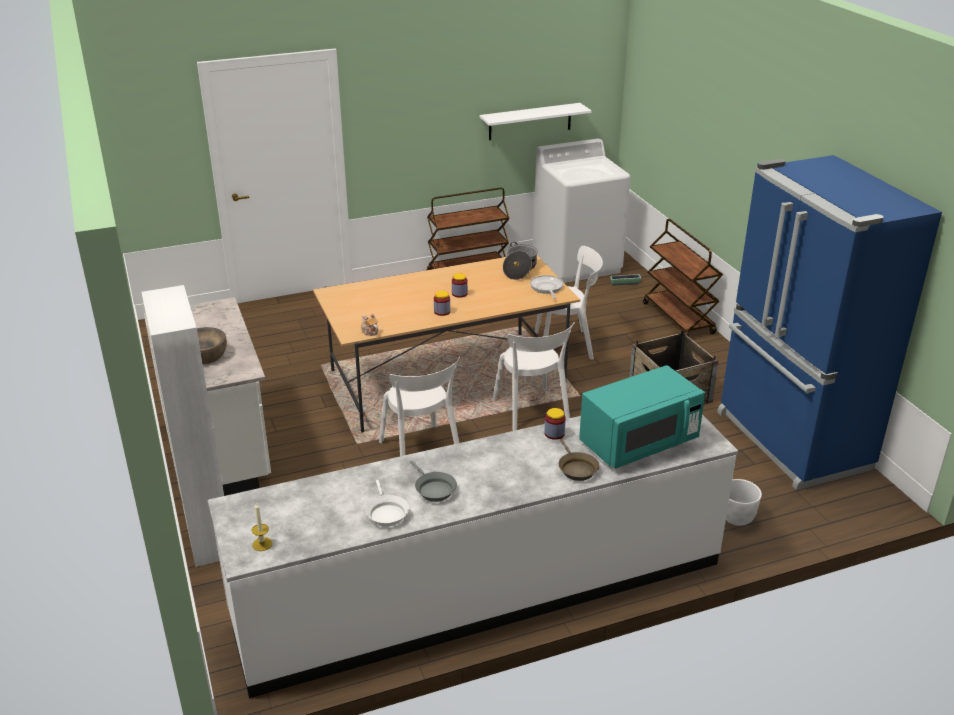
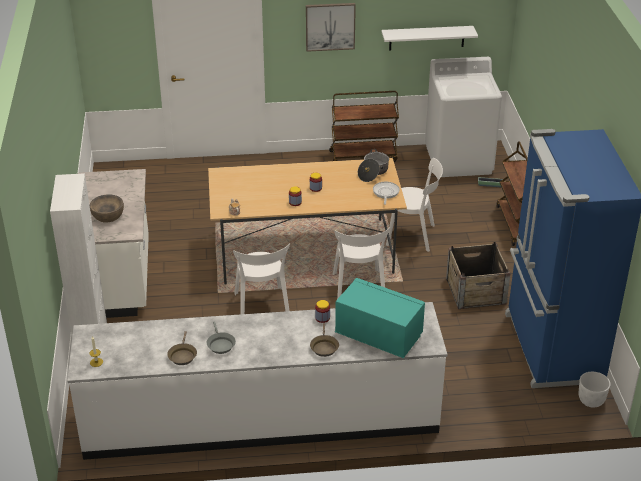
camera: 15 degrees right, 5 degrees up
white frying pan [366,480,409,527] -> brown frying pan [167,331,197,365]
turquoise microwave [579,365,705,468] -> turquoise microwave turned 135 degrees counterclockwise [335,278,425,358]
white planter [726,479,762,526] -> white planter moved to [579,372,611,408]
none -> picture [306,3,356,52]

